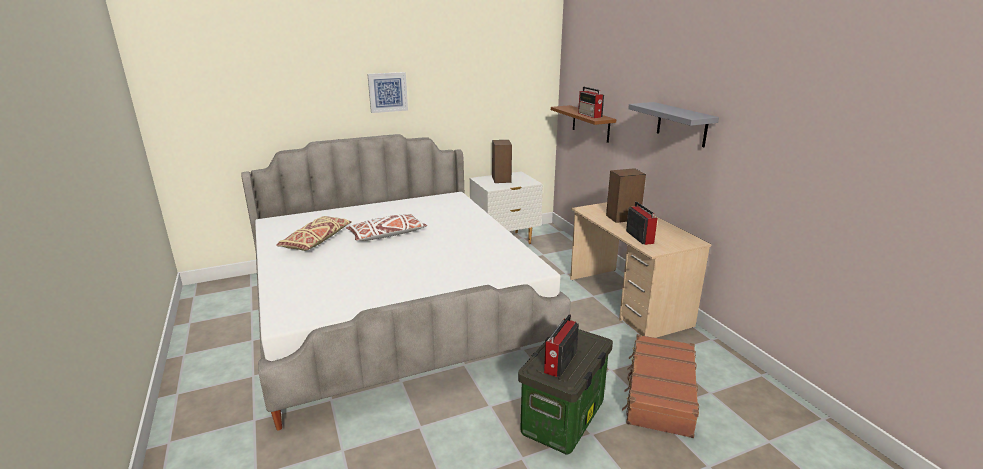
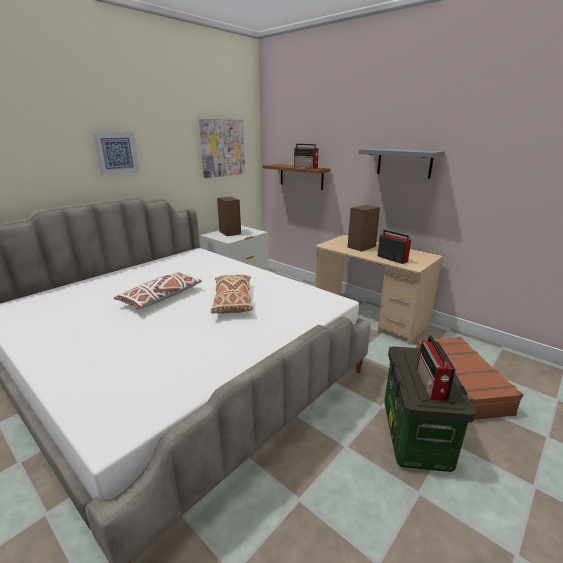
camera: 25 degrees left, 0 degrees up
beige pillow [276,216,352,251] -> beige pillow moved to [211,275,253,314]
none -> picture [199,119,246,178]

